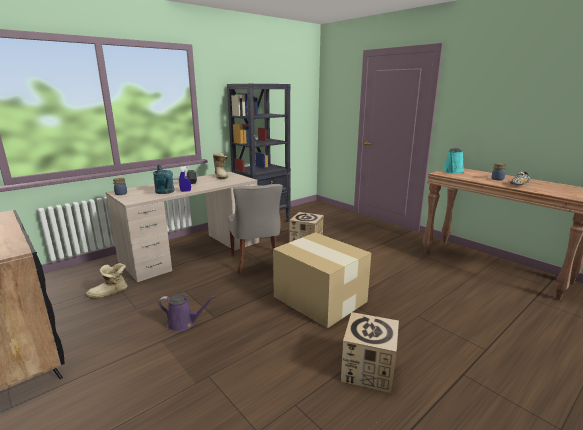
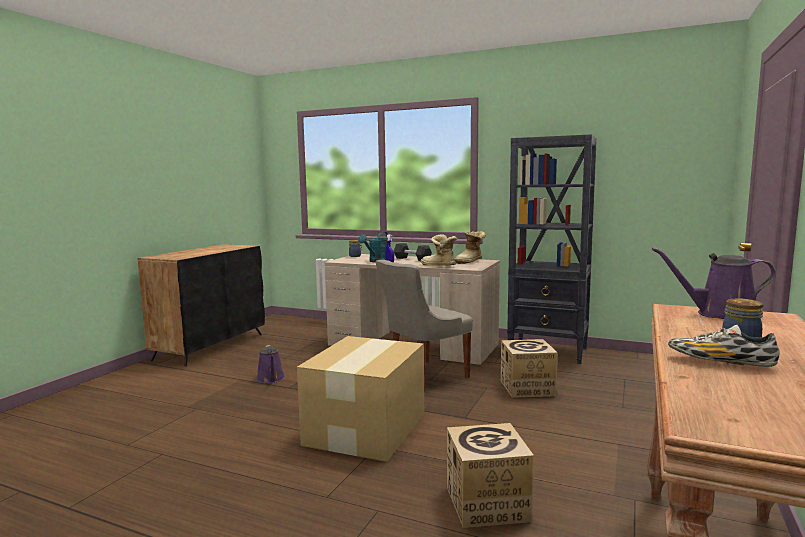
camera: 65 degrees right, 10 degrees down
boot [86,263,128,299] -> boot moved to [421,234,457,266]
cardboard box [341,312,399,393] -> cardboard box moved to [447,423,534,528]
turquoise watering can [442,148,464,174] -> purple watering can [652,248,776,319]

